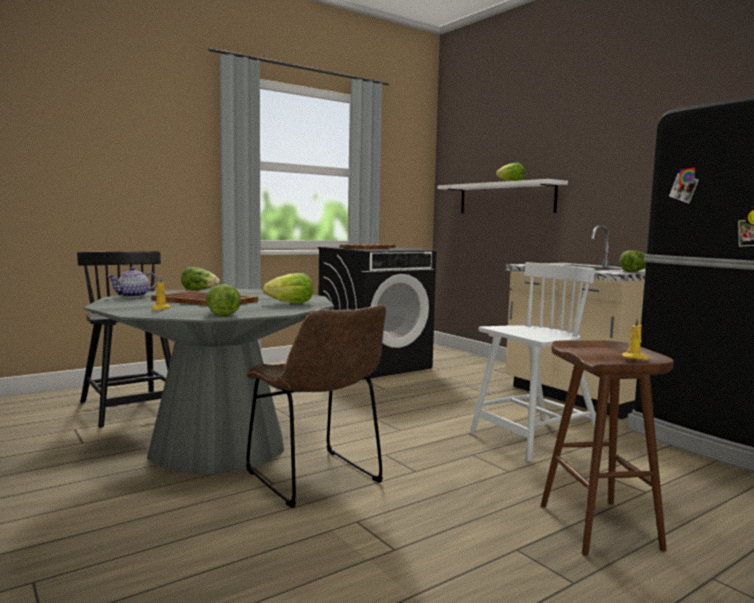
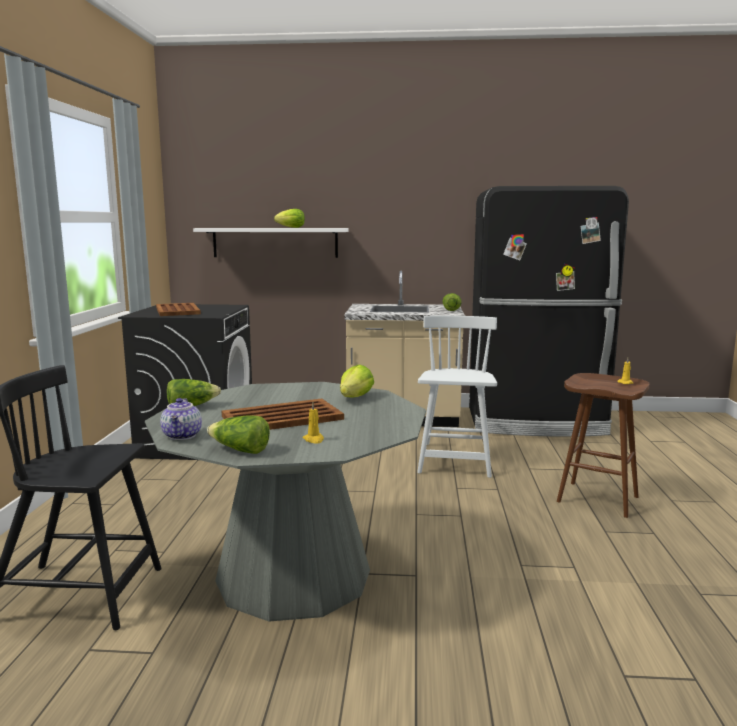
camera: 50 degrees left, 5 degrees up
lettuce [206,284,241,316] -> lettuce moved to [207,415,270,454]
brown chair [246,305,386,508] -> none

